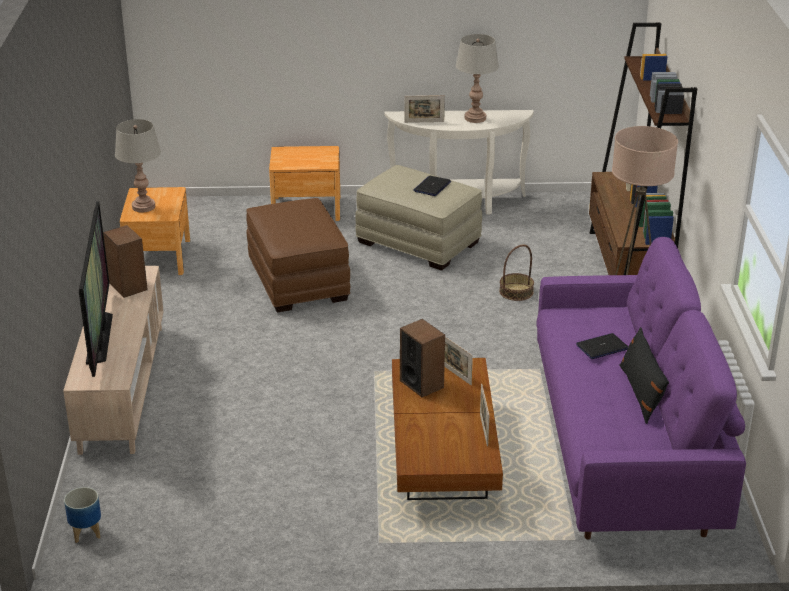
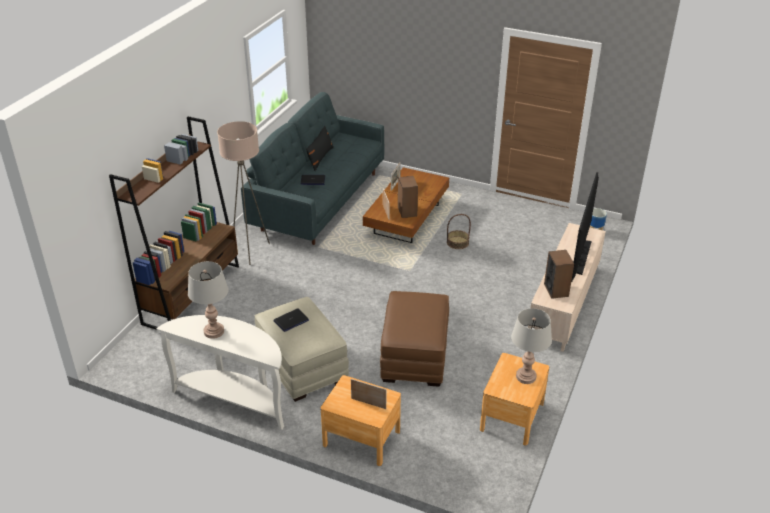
camera: 155 degrees left, 5 degrees up
picture frame [404,95,445,123] -> picture frame moved to [351,379,386,409]
basket [499,245,534,301] -> basket moved to [447,214,471,249]
purple sofa [536,237,746,539] -> grey sofa [241,92,384,245]

